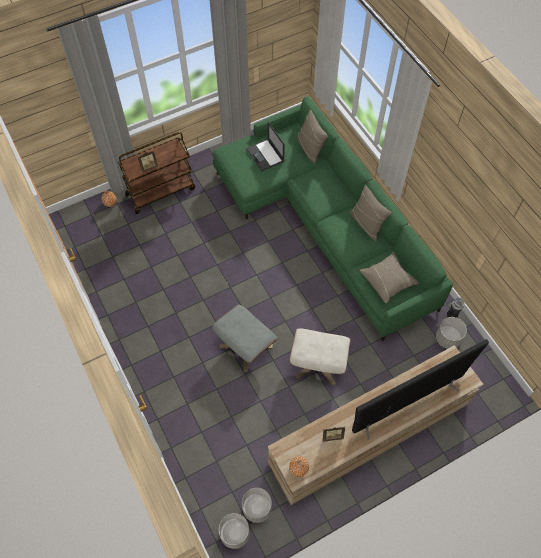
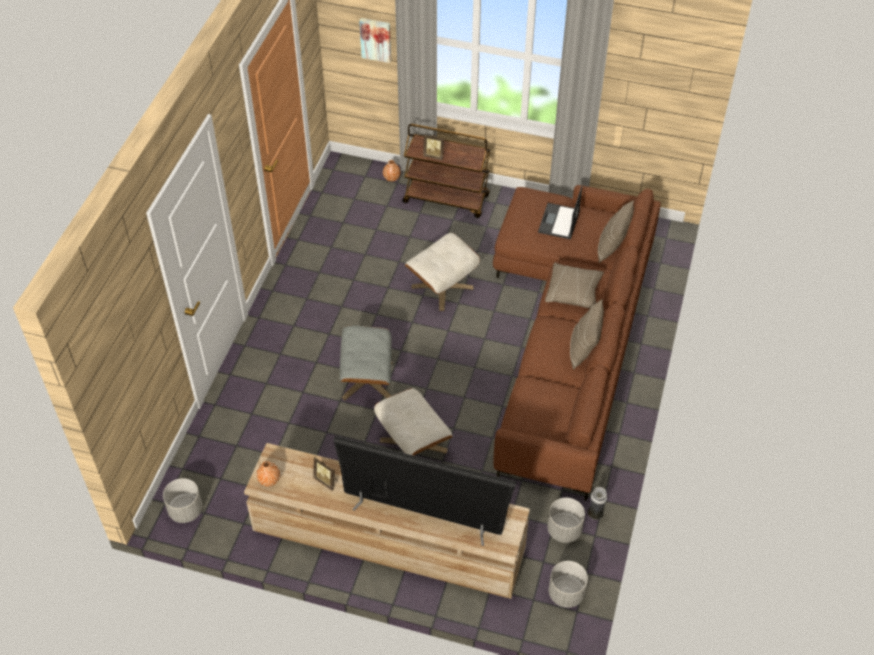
camera: 45 degrees right, 10 degrees down
green sofa [213,96,453,341] -> brown sofa [493,185,661,501]
grey planter [242,488,272,523] -> grey planter moved to [549,561,588,608]
beige pillow [360,252,419,303] -> beige pillow moved to [545,263,604,308]
none -> picture [359,18,391,63]
none -> beige ottoman [405,233,480,311]

